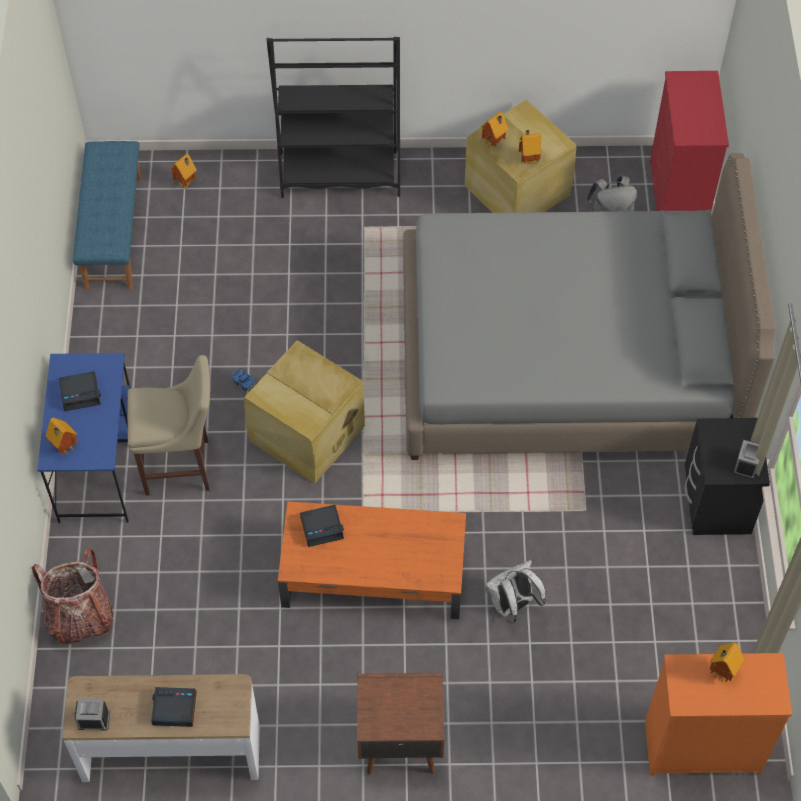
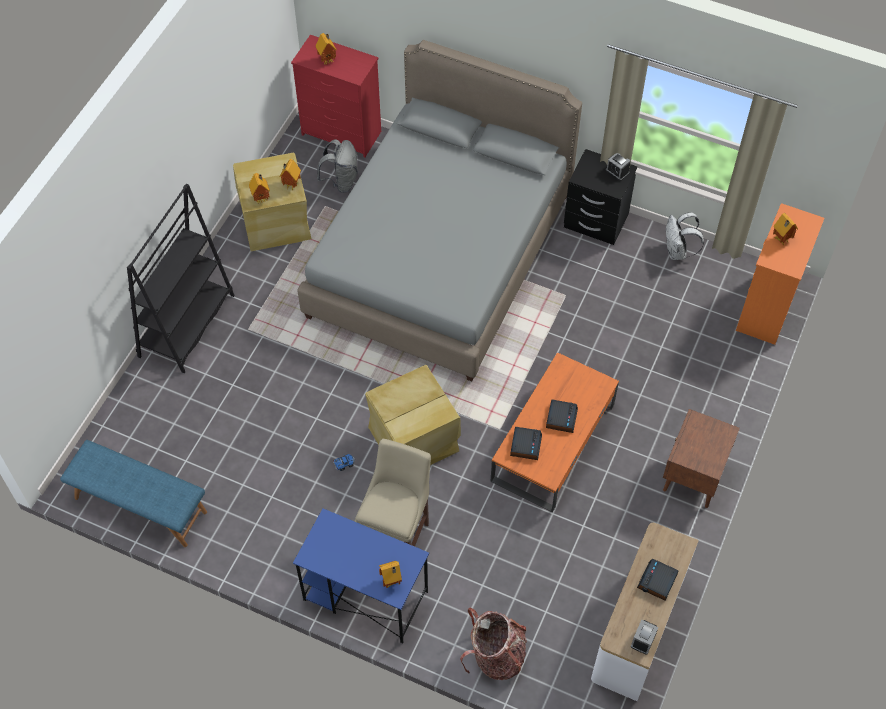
camera: 65 degrees left, 0 degrees up
alarm clock [59,371,101,411] -> alarm clock moved to [546,400,578,433]
toy house [170,153,196,189] -> toy house moved to [316,33,337,64]
white backpack [485,560,546,624] -> white backpack moved to [666,212,704,260]

